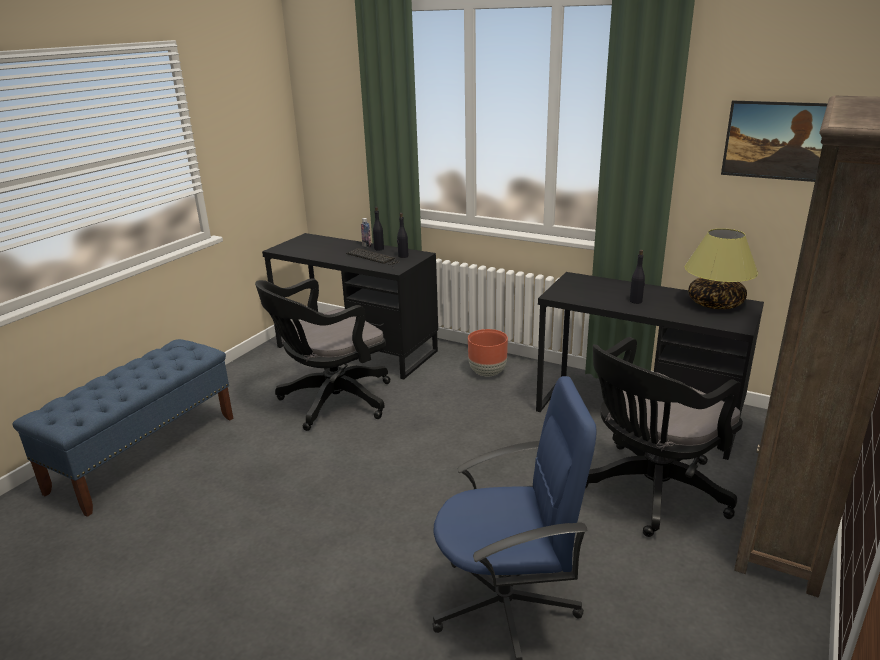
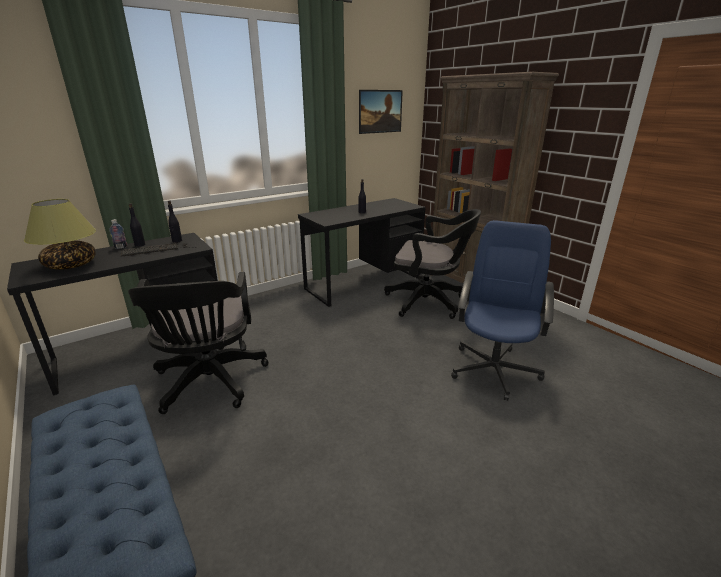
camera: 65 degrees left, 0 degrees up
brown planter [468,329,508,377] -> none
black office chair [585,337,743,537] -> black office chair turned 60 degrees counterclockwise [384,209,481,319]
table lamp [685,228,758,309] -> table lamp moved to [24,199,96,270]

